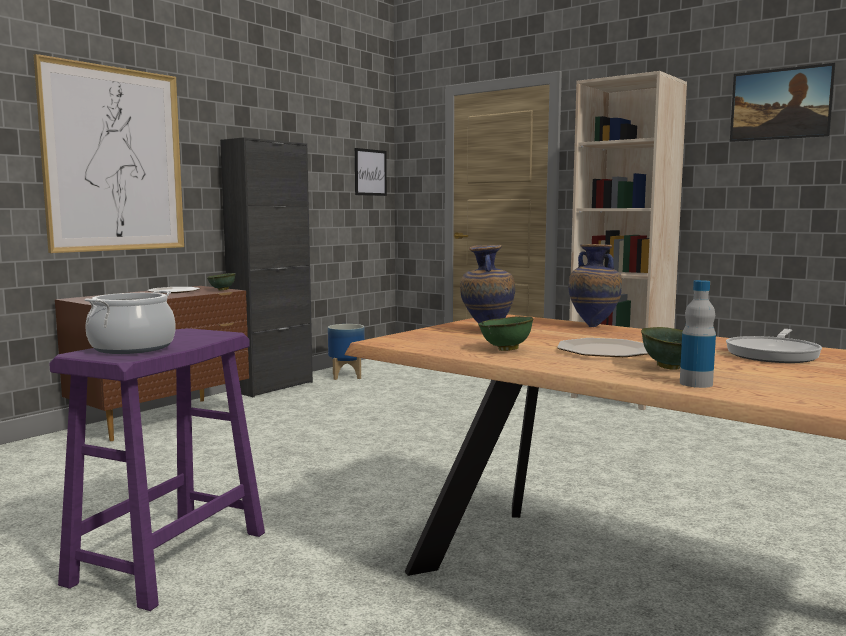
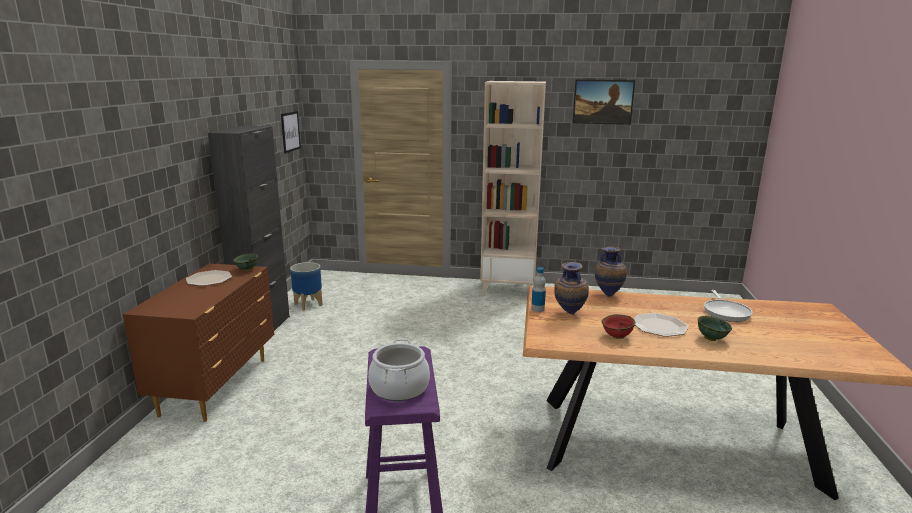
camera: 30 degrees left, 10 degrees up
picture [34,54,184,253] -> none
green bowl [478,316,533,351] -> red bowl [602,314,635,339]
bottle [680,280,716,388] -> bottle moved to [531,267,546,312]

